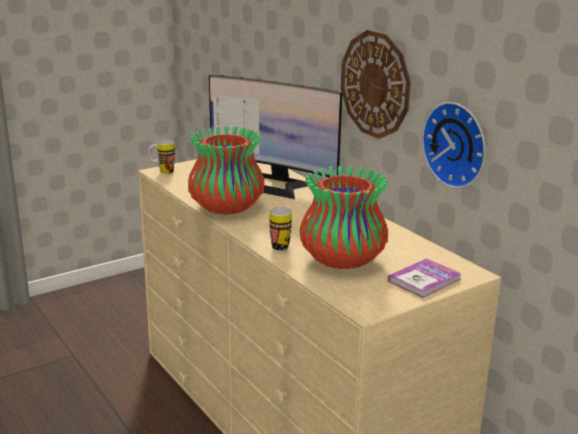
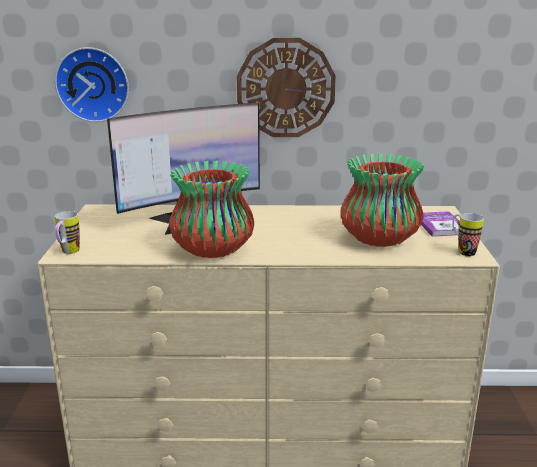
camera: 55 degrees left, 0 degrees up
mug [269,207,292,250] -> mug moved to [452,213,484,256]
wall clock [422,102,486,189] -> wall clock moved to [55,47,129,122]

